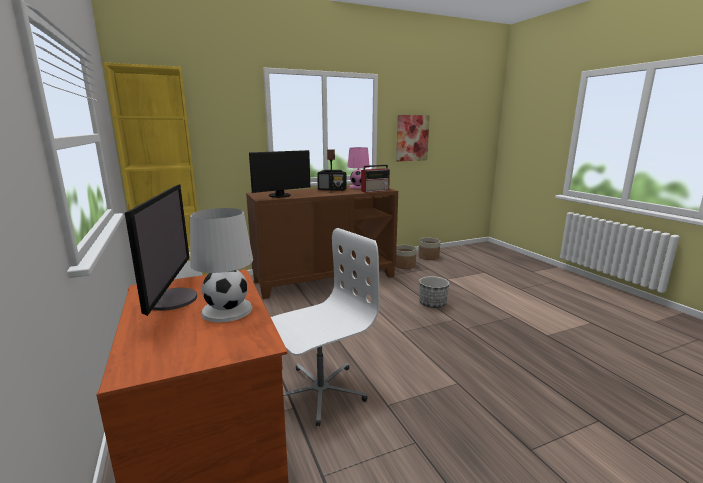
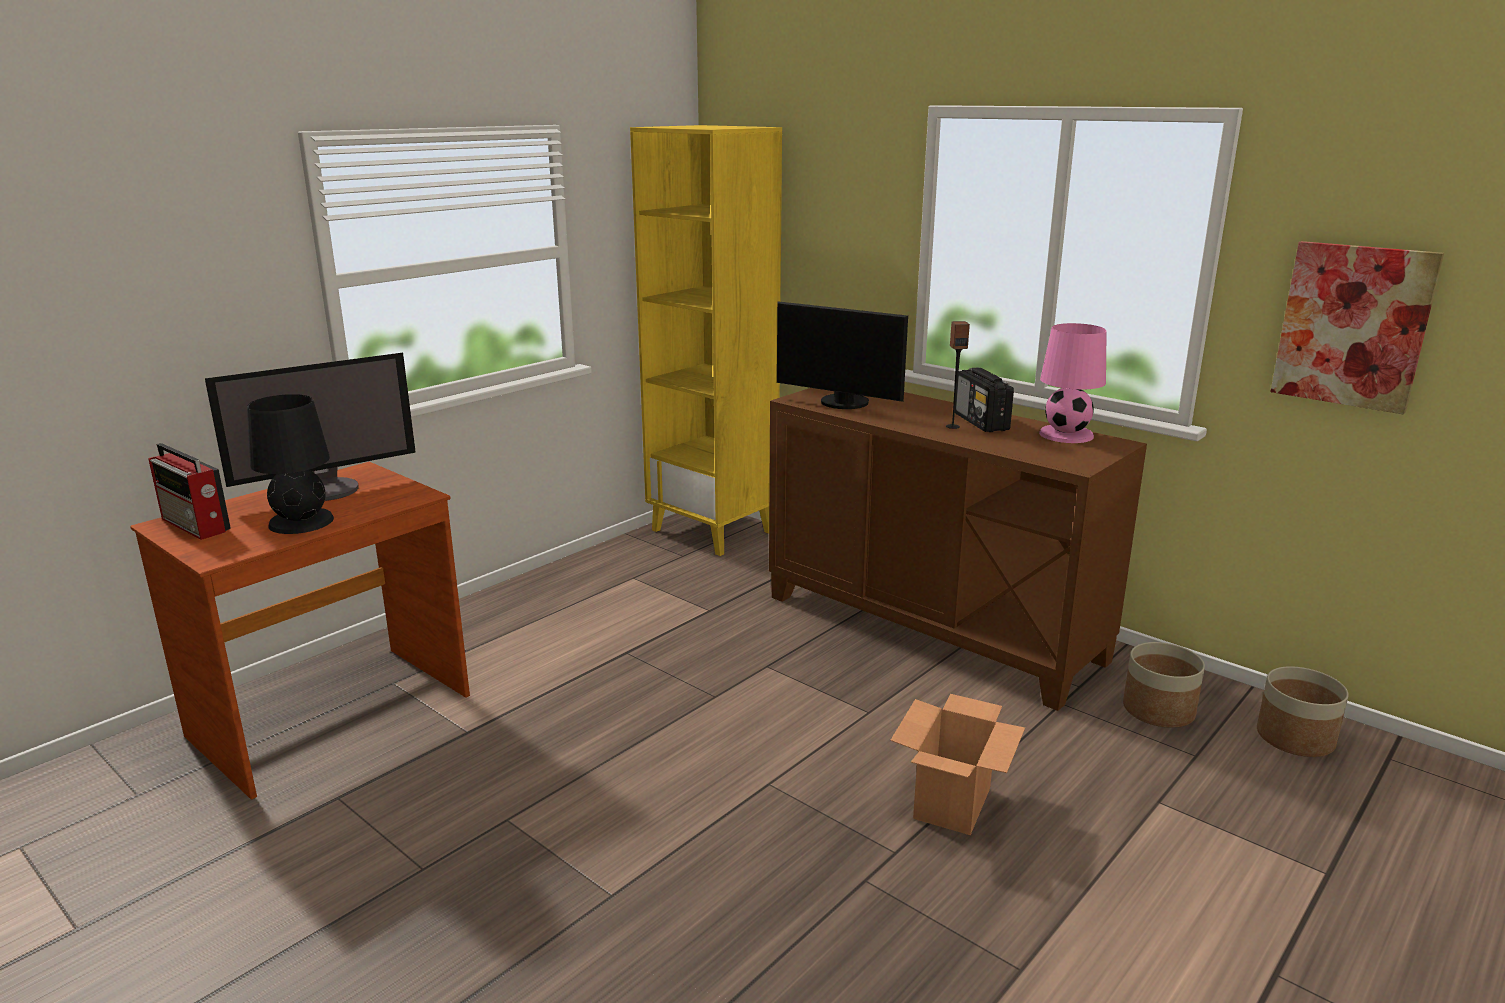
camera: 65 degrees right, 5 degrees up
white table lamp [190,208,253,322] -> black table lamp [247,394,334,534]
white office chair [271,228,380,426] -> none
radio [361,165,390,193] -> radio moved to [148,443,231,540]
planter [419,276,449,308] -> cardboard box [890,694,1025,835]

